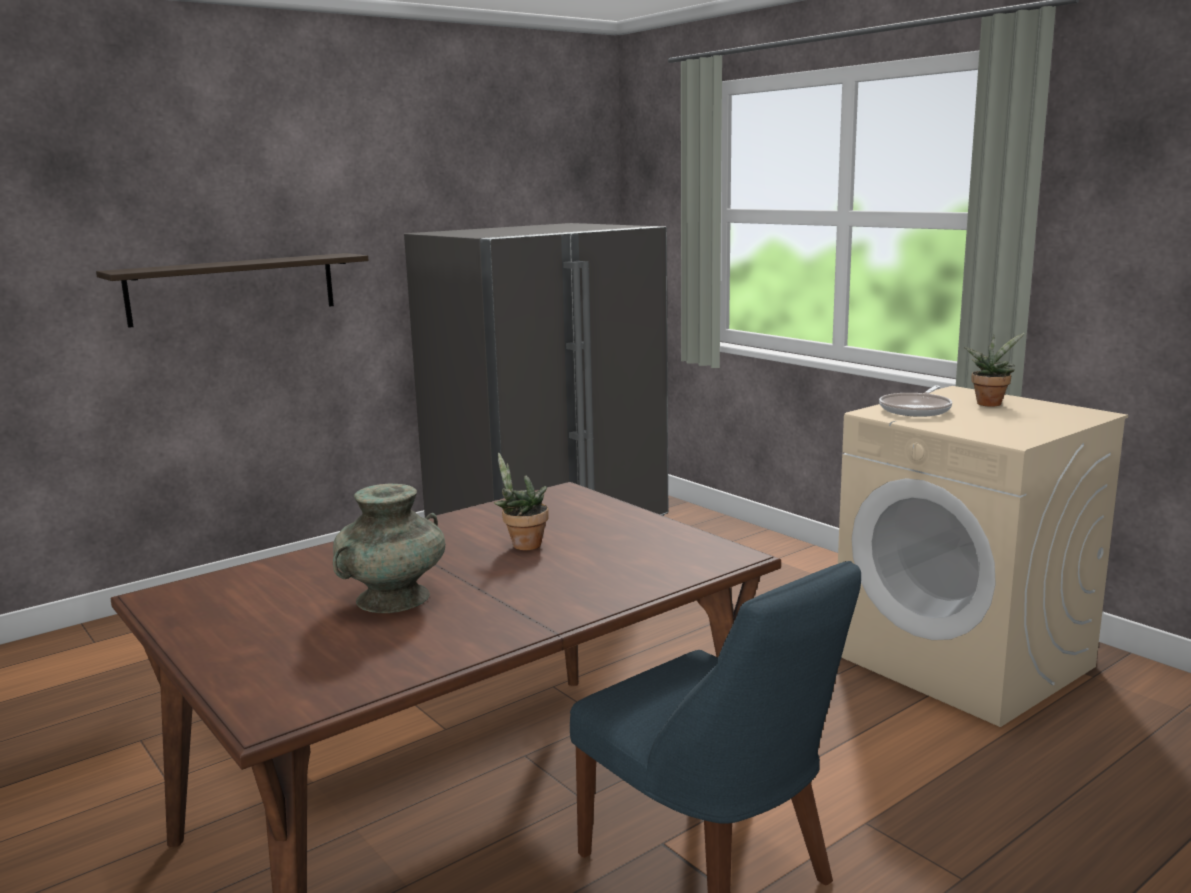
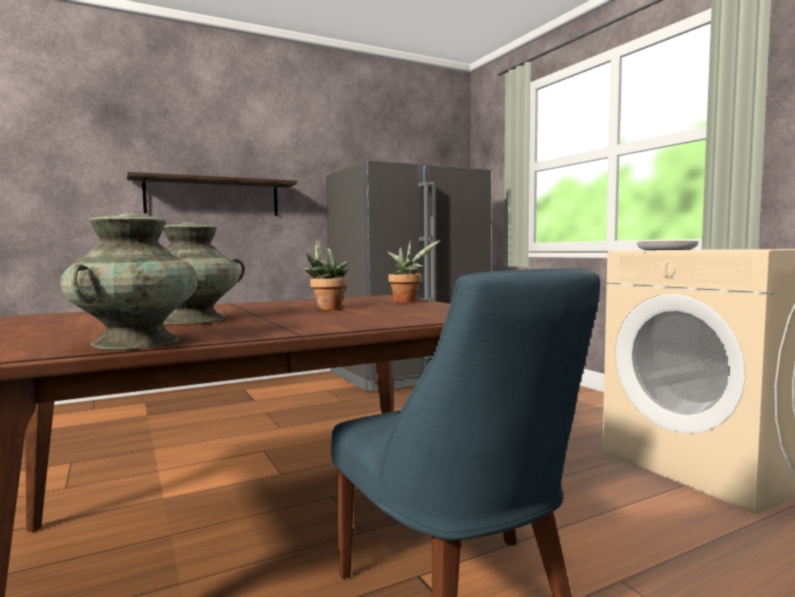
camera: 10 degrees right, 10 degrees down
potted plant [964,333,1025,407] -> potted plant moved to [387,240,441,303]
none -> turquoise vase [61,213,198,350]

